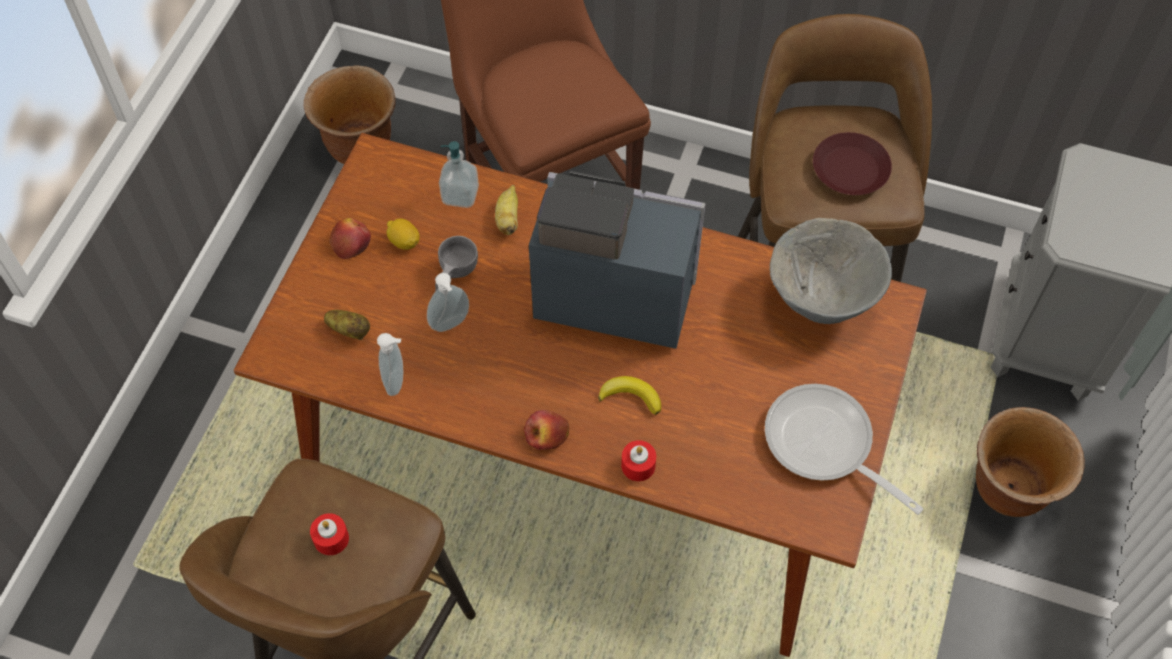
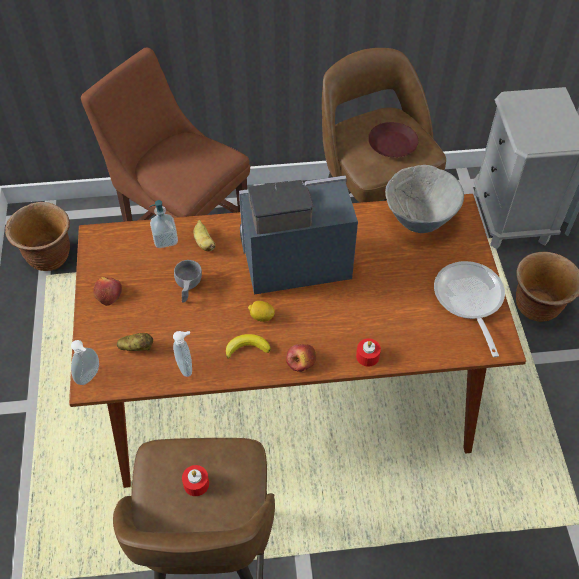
camera: 25 degrees left, 5 degrees down
lemon [387,218,419,250] -> lemon moved to [248,301,275,322]
soap dispenser [427,273,469,332] -> soap dispenser moved to [71,340,99,385]
banana [598,376,661,415] -> banana moved to [226,334,271,359]
frying pan [765,384,924,515] -> frying pan turned 60 degrees clockwise [434,261,505,357]

